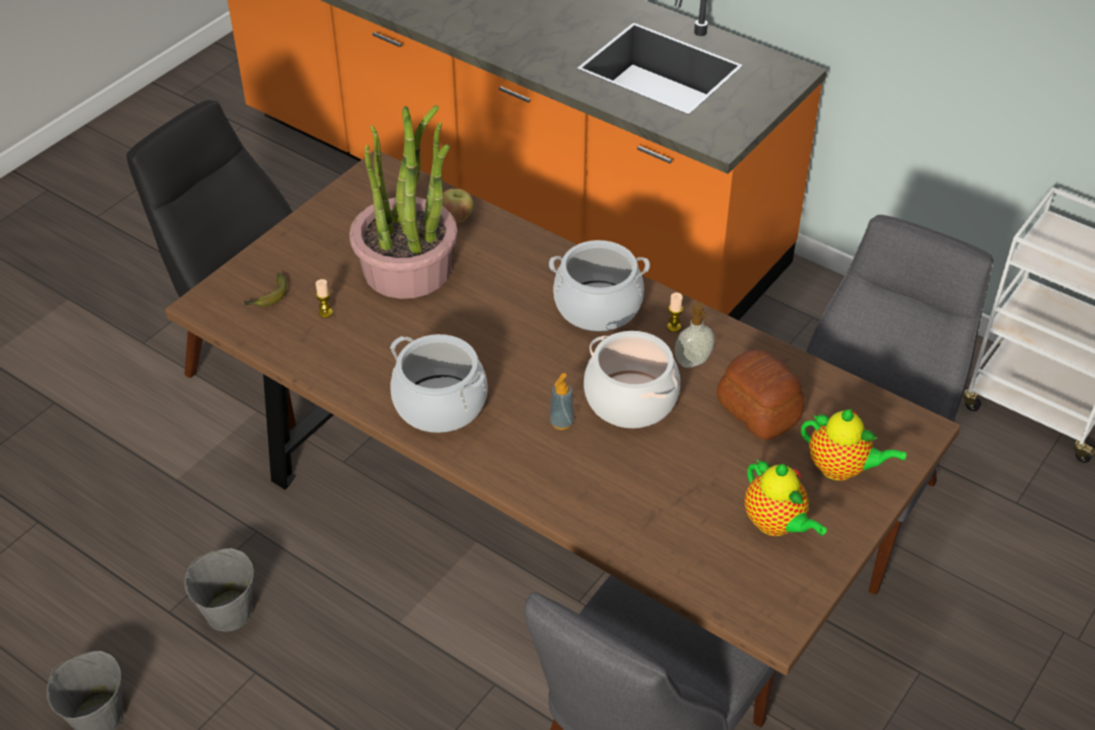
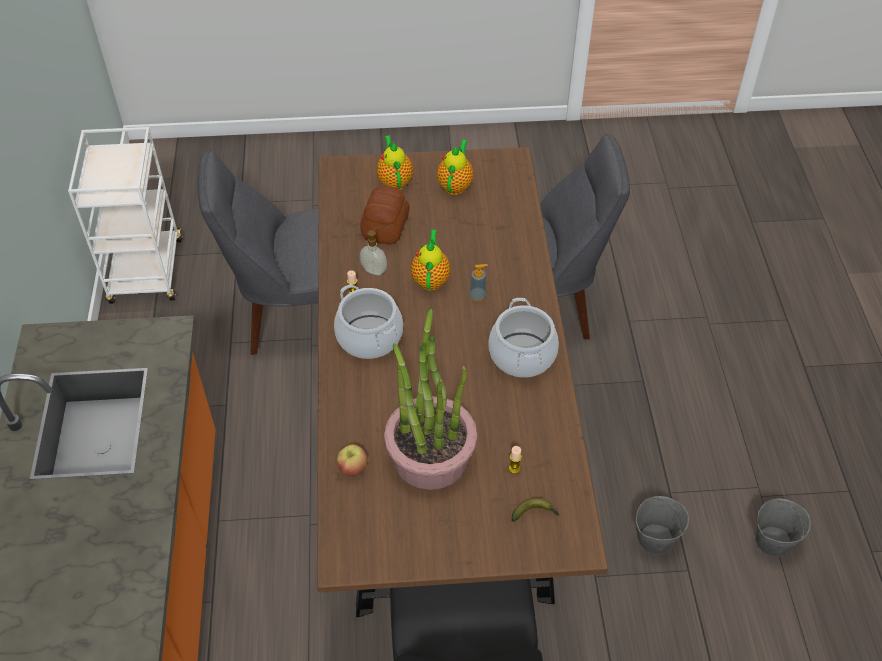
camera: 130 degrees left, 5 degrees up
cooking pot [584,331,680,428] -> teapot [411,230,451,291]

